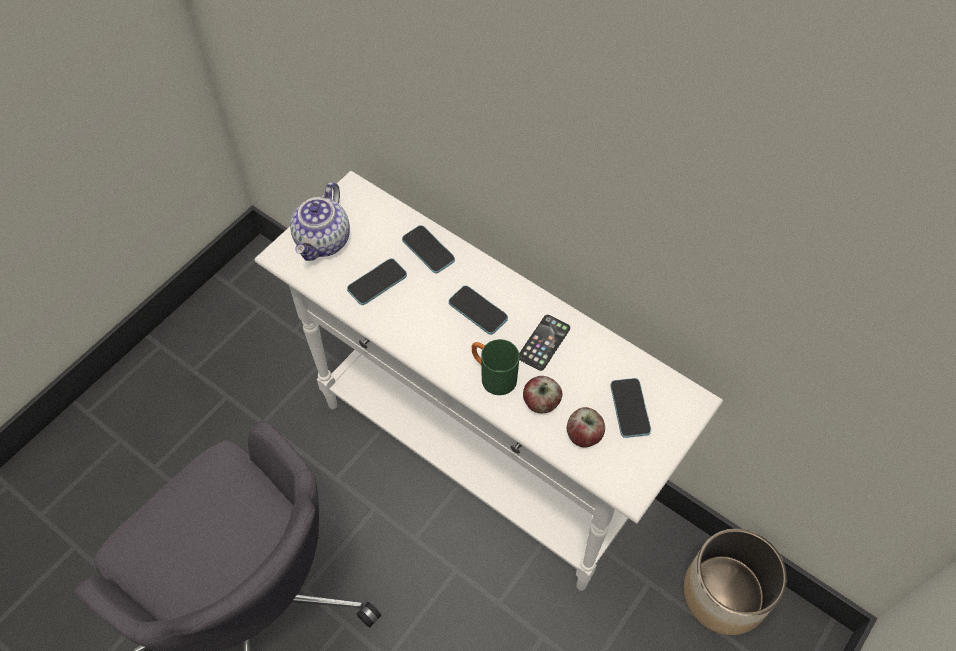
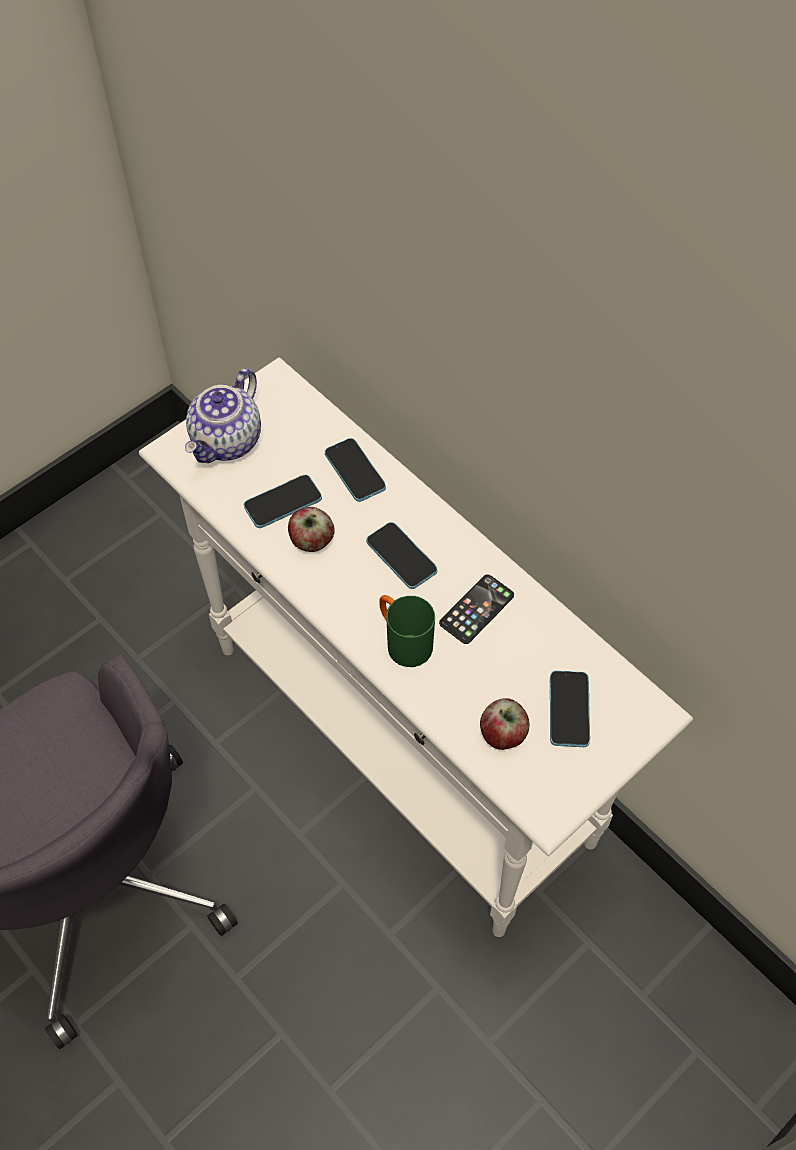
camera: 10 degrees right, 0 degrees up
apple [523,376,562,413] -> apple moved to [288,507,335,552]
planter [683,529,787,635] -> none

